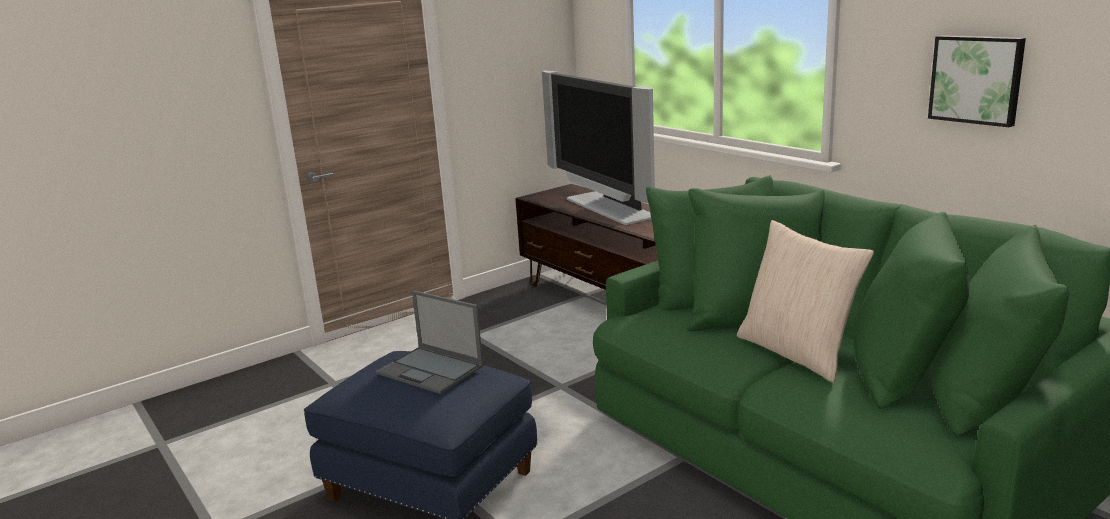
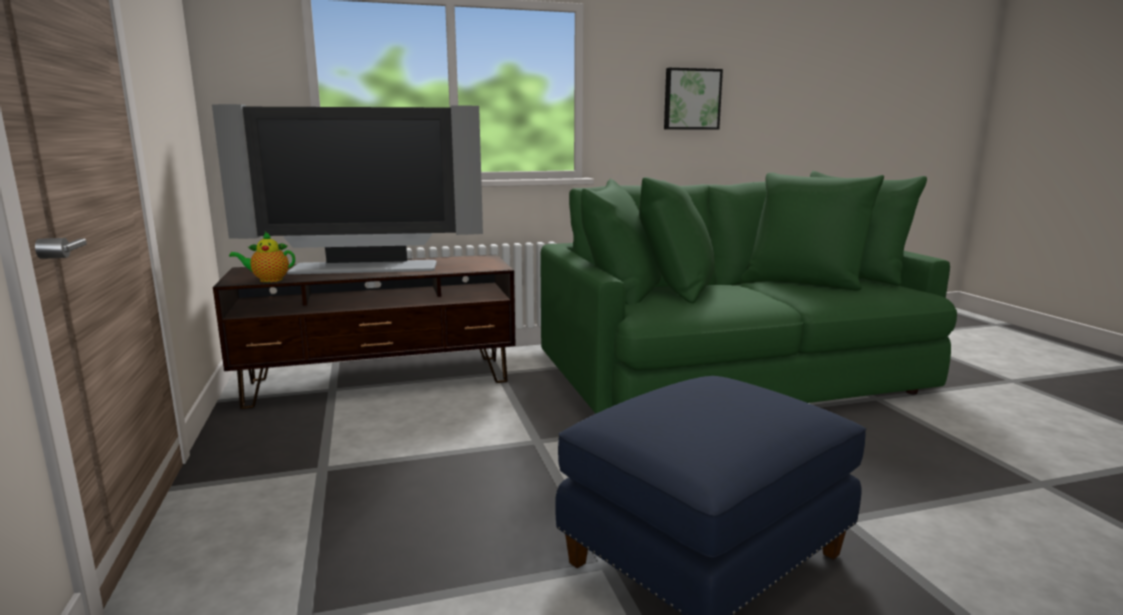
camera: 70 degrees left, 5 degrees down
laptop [376,290,483,394] -> none
beige pillow [737,220,874,383] -> none
none -> teapot [229,232,295,282]

